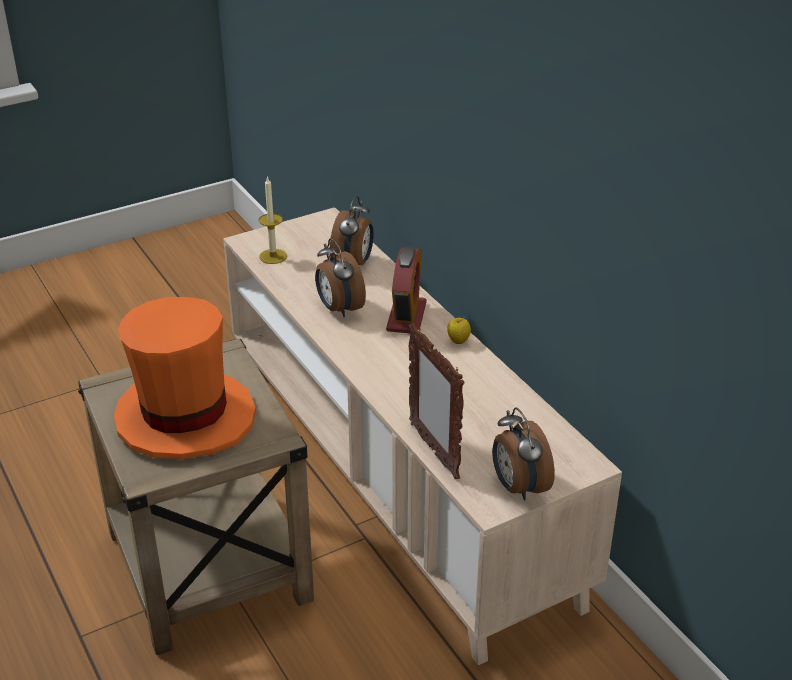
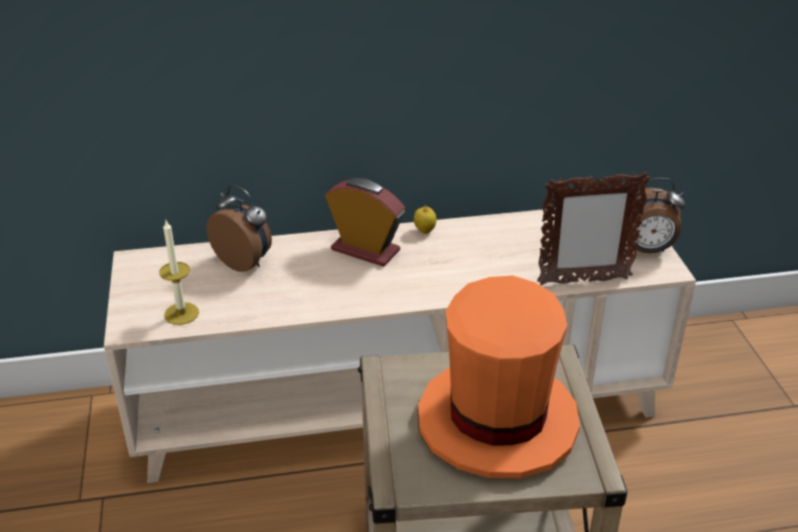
camera: 70 degrees left, 0 degrees up
alarm clock [315,238,366,317] -> none

